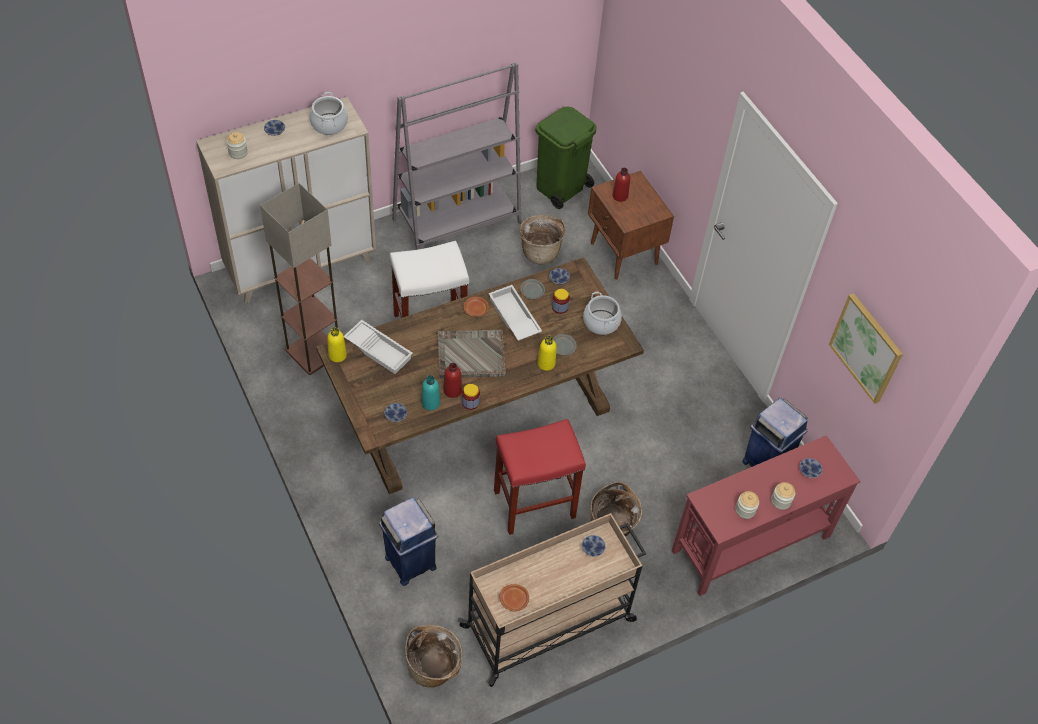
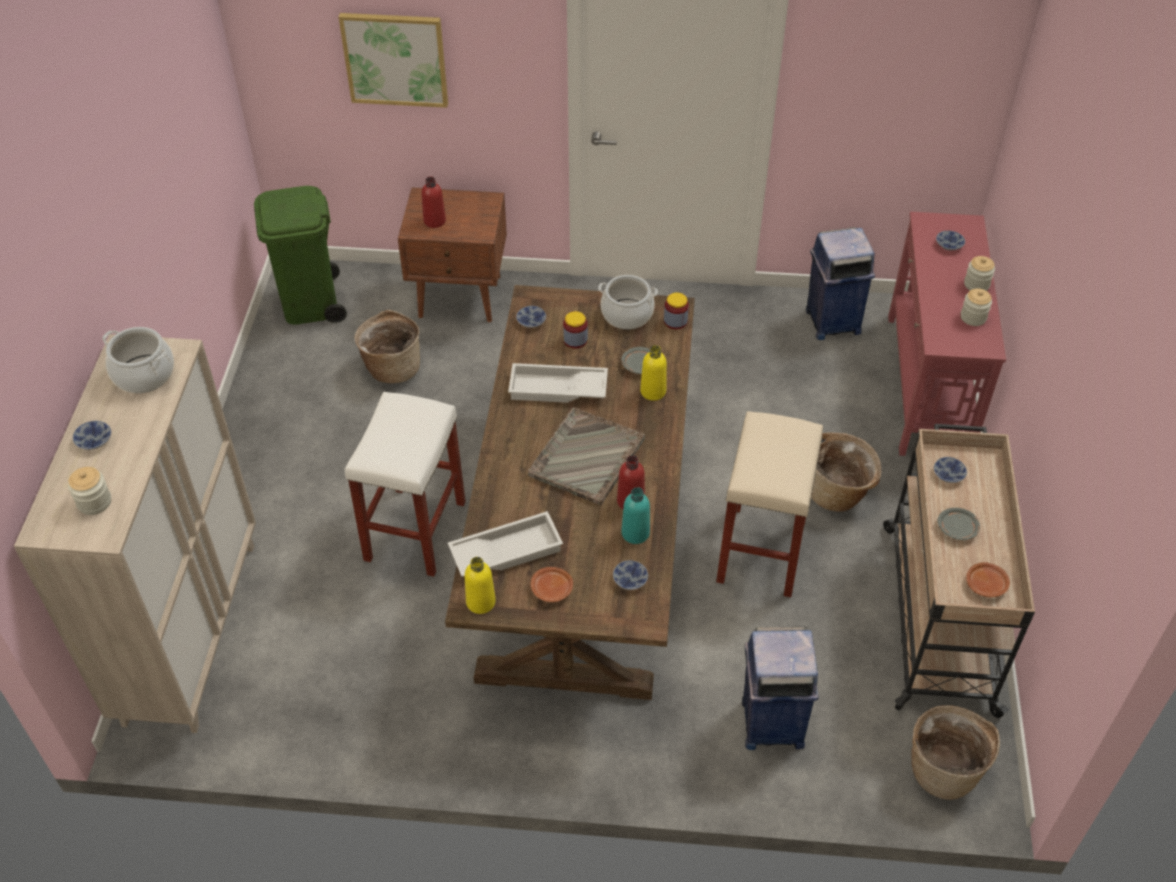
camera: 55 degrees left, 5 degrees down
floor lamp [260,183,338,375] -> none
grey bookcase [392,63,522,250] -> none
jar [462,384,480,410] -> jar moved to [664,293,689,329]
brown plate [463,296,489,317] -> brown plate moved to [531,567,573,602]
red stool [494,419,586,535] -> beige stool [716,411,823,597]
grey plate [520,279,545,299] -> grey plate moved to [938,508,980,540]
picture [829,293,903,404] -> picture moved to [339,13,448,108]

